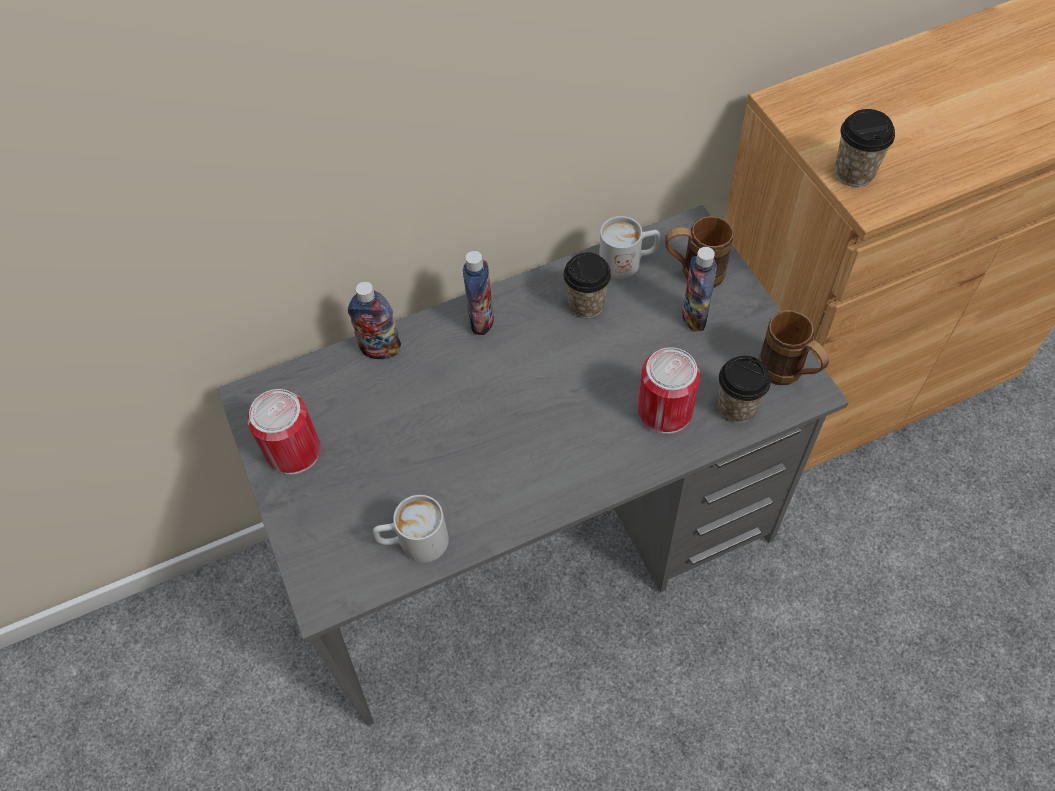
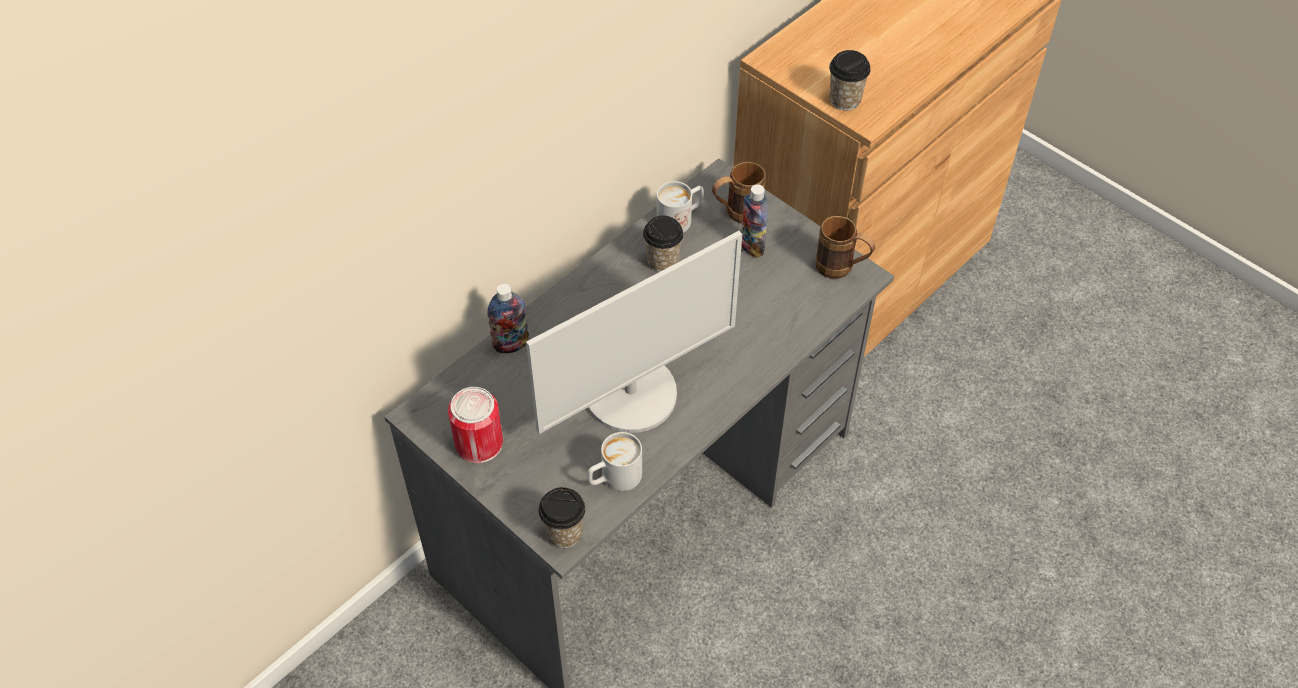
camera: 25 degrees left, 5 degrees down
bottle [463,251,494,335] -> none
can [638,347,700,434] -> none
cup [718,356,771,423] -> cup moved to [538,487,585,548]
none -> monitor [526,231,742,434]

